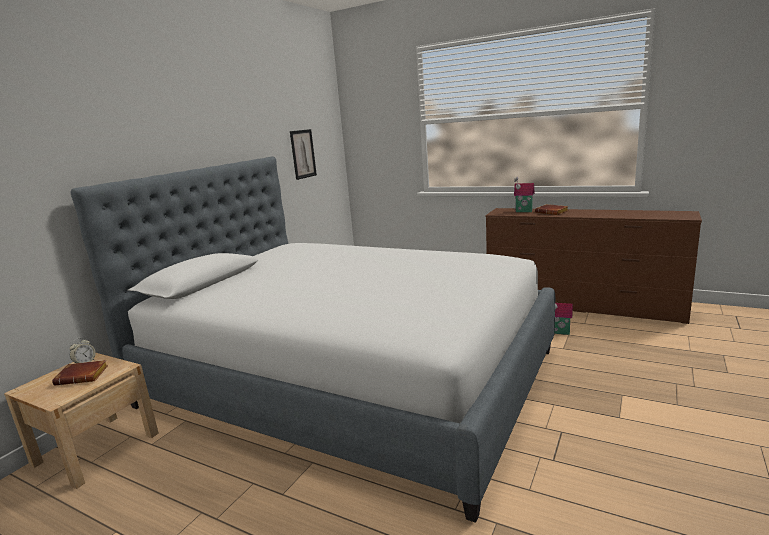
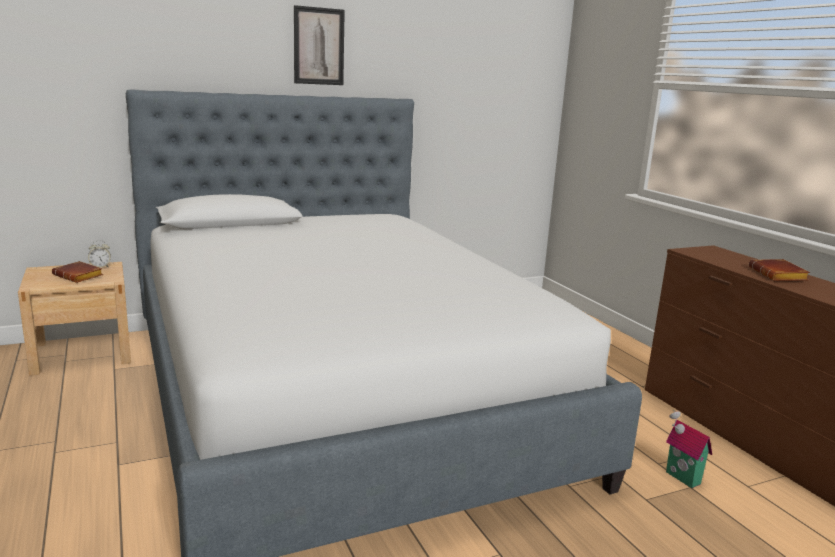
camera: 35 degrees right, 0 degrees up
picture [290,129,317,180] -> picture moved to [294,5,345,85]
toy house [514,177,535,212] -> none

